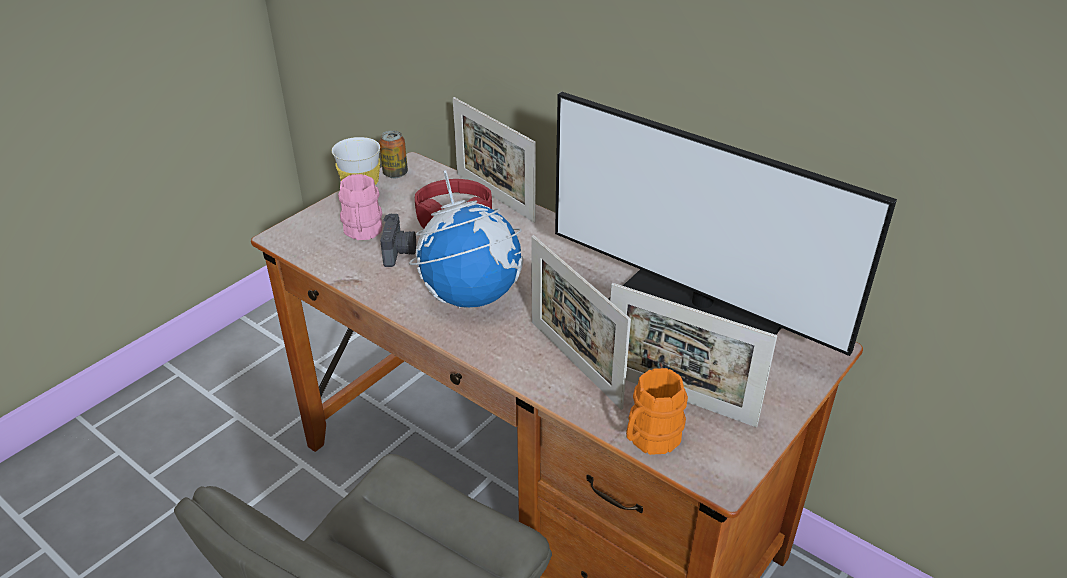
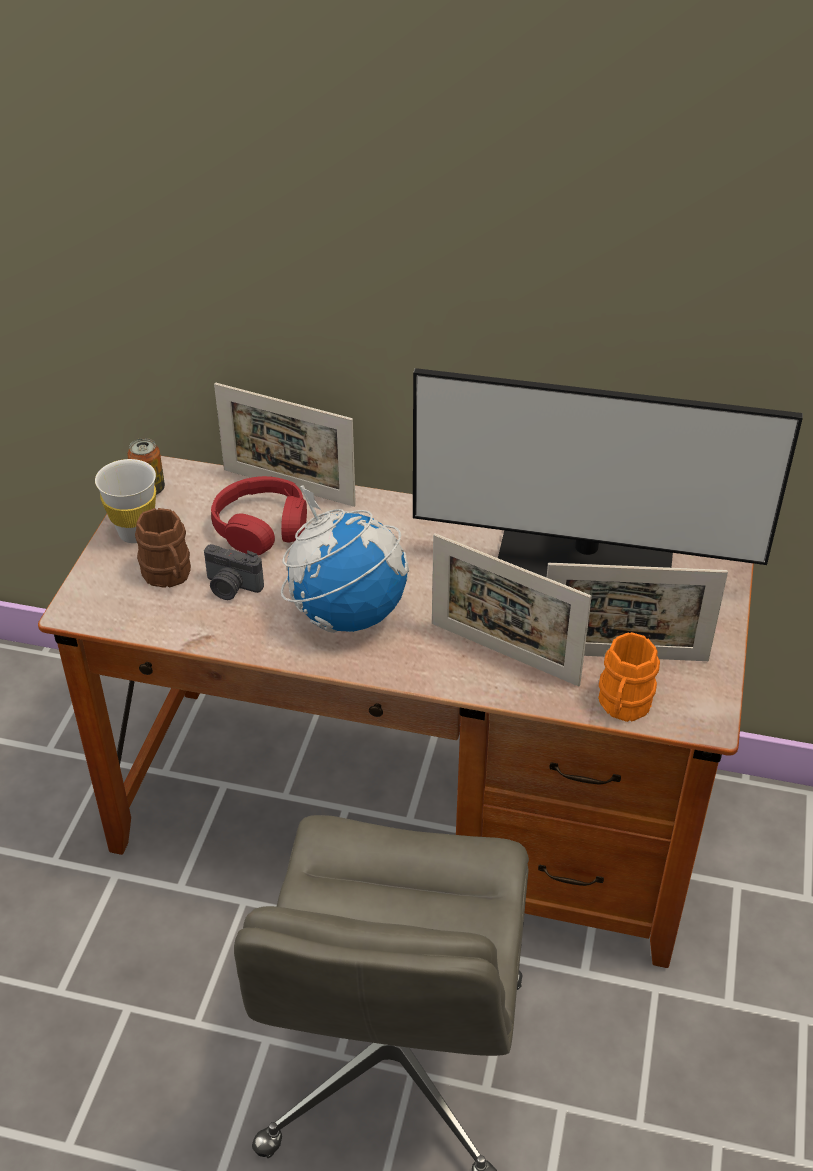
camera: 25 degrees left, 5 degrees up
pink mug [338,174,383,240] -> brown mug [135,508,191,588]
camera [380,214,416,267] -> camera turned 135 degrees clockwise [204,544,264,600]

